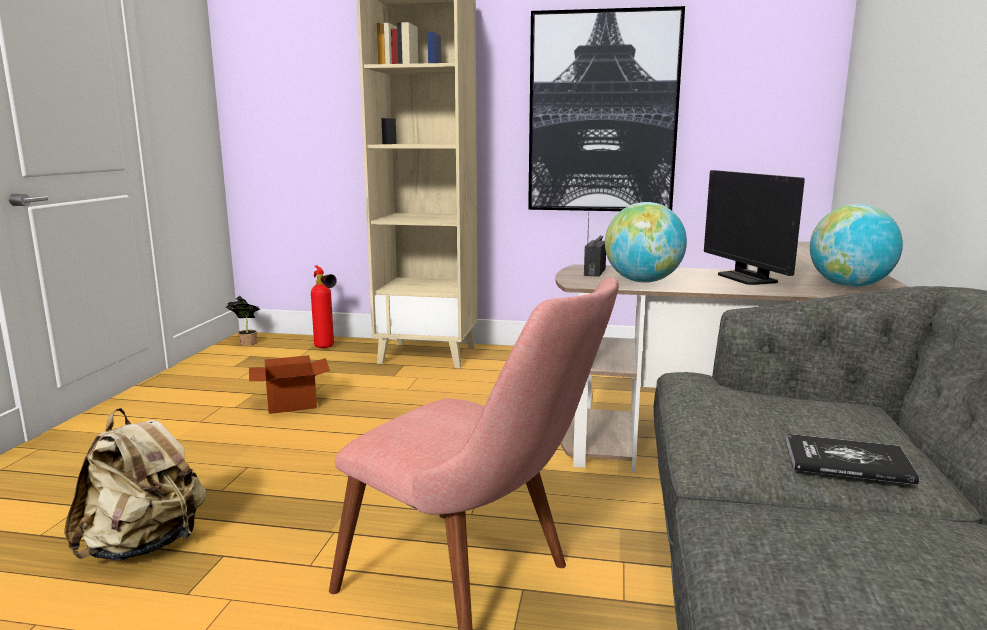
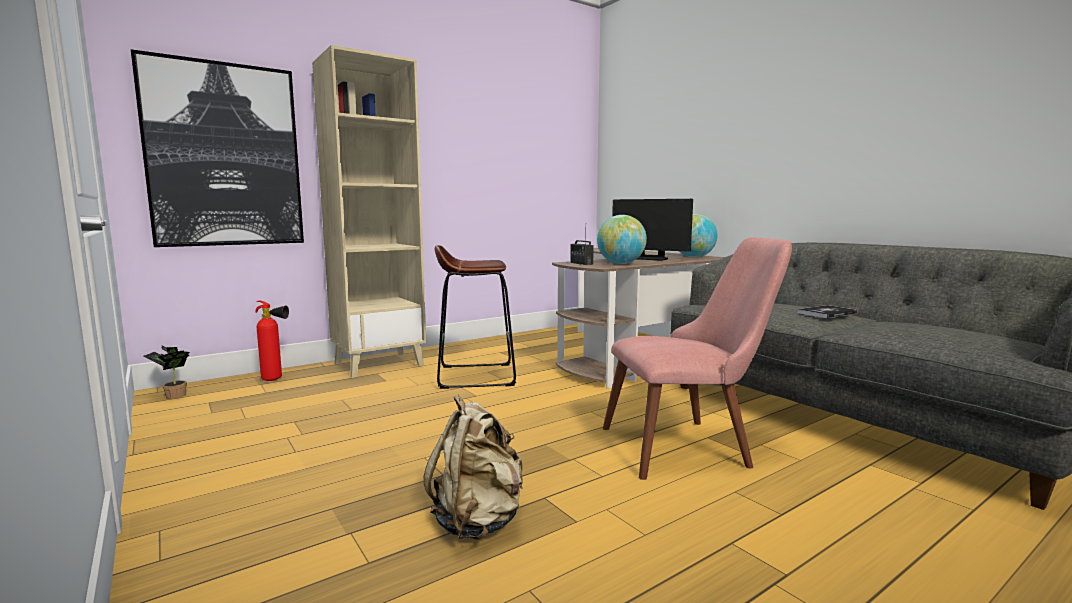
camera: 45 degrees left, 5 degrees down
cardboard box [249,355,330,414] -> none
picture [528,6,685,211] -> picture moved to [131,49,304,247]
none -> brown stool [435,245,516,389]

